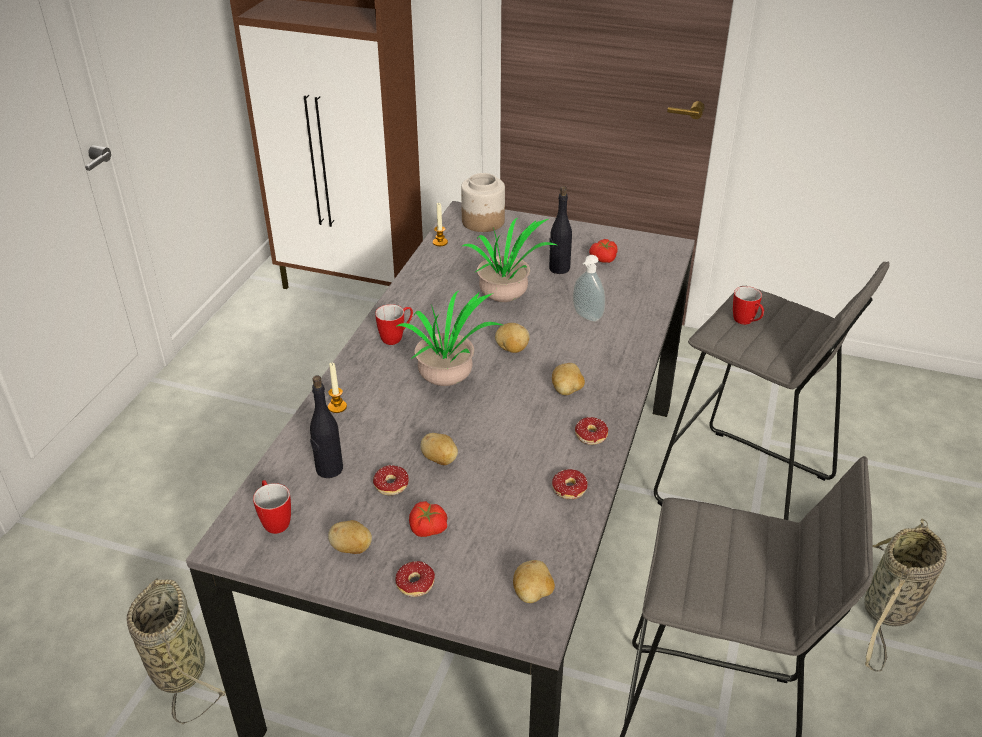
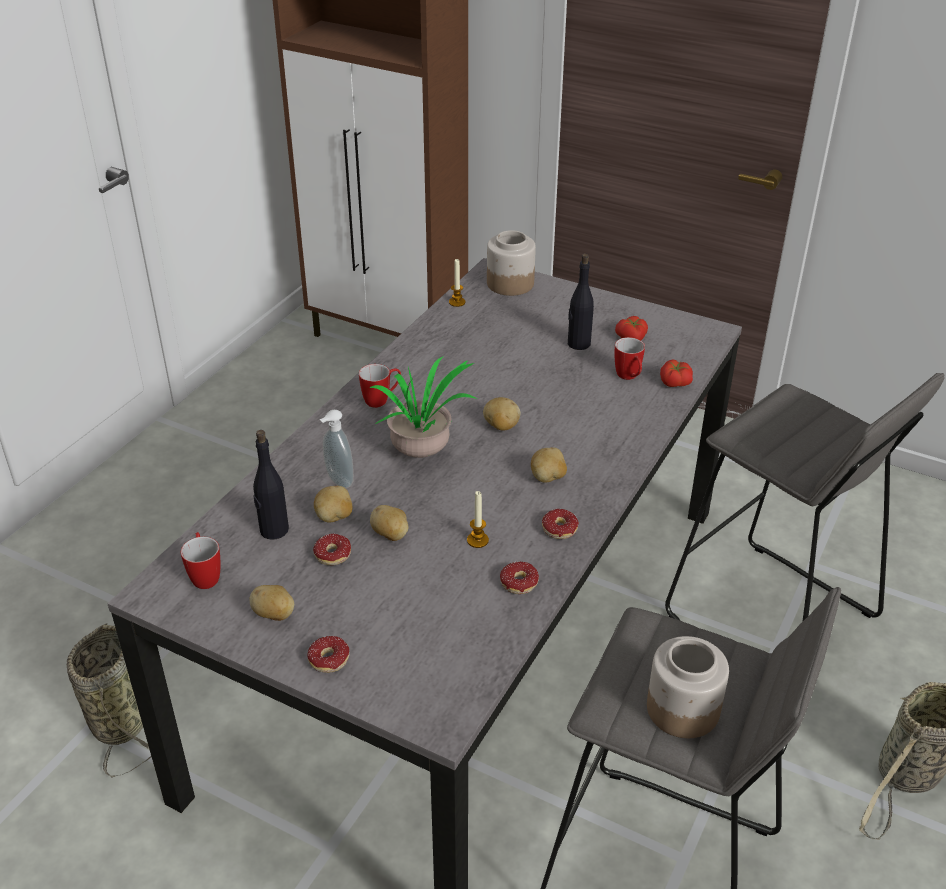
camera: 10 degrees right, 0 degrees up
candle [328,363,347,413] -> candle moved to [467,491,489,548]
tomato [409,501,448,537] -> tomato moved to [660,359,693,387]
potted plant [461,218,557,302] -> none
potato [513,559,555,603] -> potato moved to [314,486,353,523]
soap dispenser [573,255,605,322] -> soap dispenser moved to [319,410,354,488]
mug [733,286,764,325] -> mug moved to [615,337,645,380]
none -> jar [647,636,729,738]

